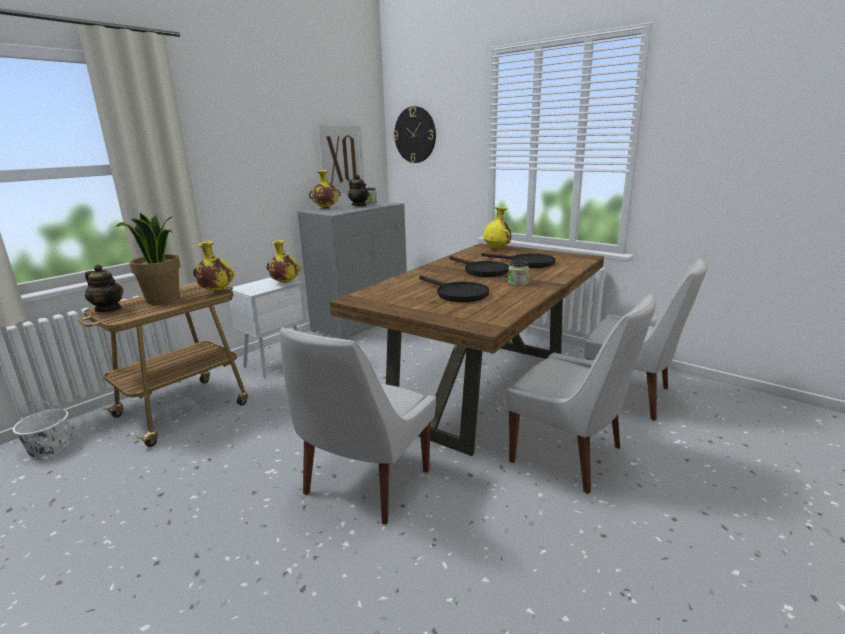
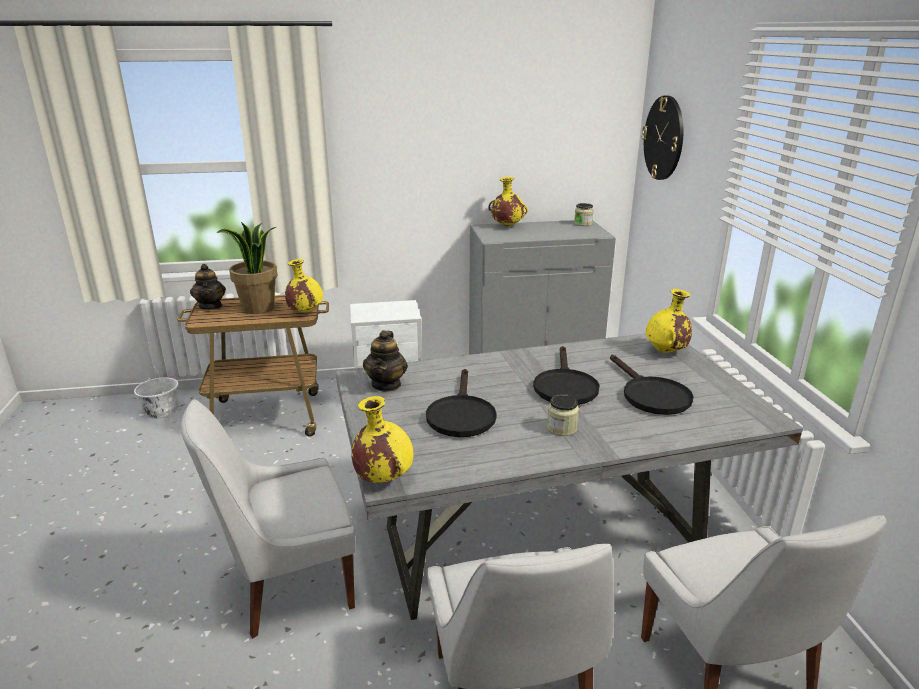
camera: 40 degrees right, 5 degrees up
yellow vase [267,240,301,283] -> yellow vase moved to [351,396,413,483]
picture [317,125,364,194] -> none
brown dining table [330,243,604,456] -> grey dining table [336,333,803,620]
teapot [348,175,369,206] -> teapot moved to [363,330,408,392]

